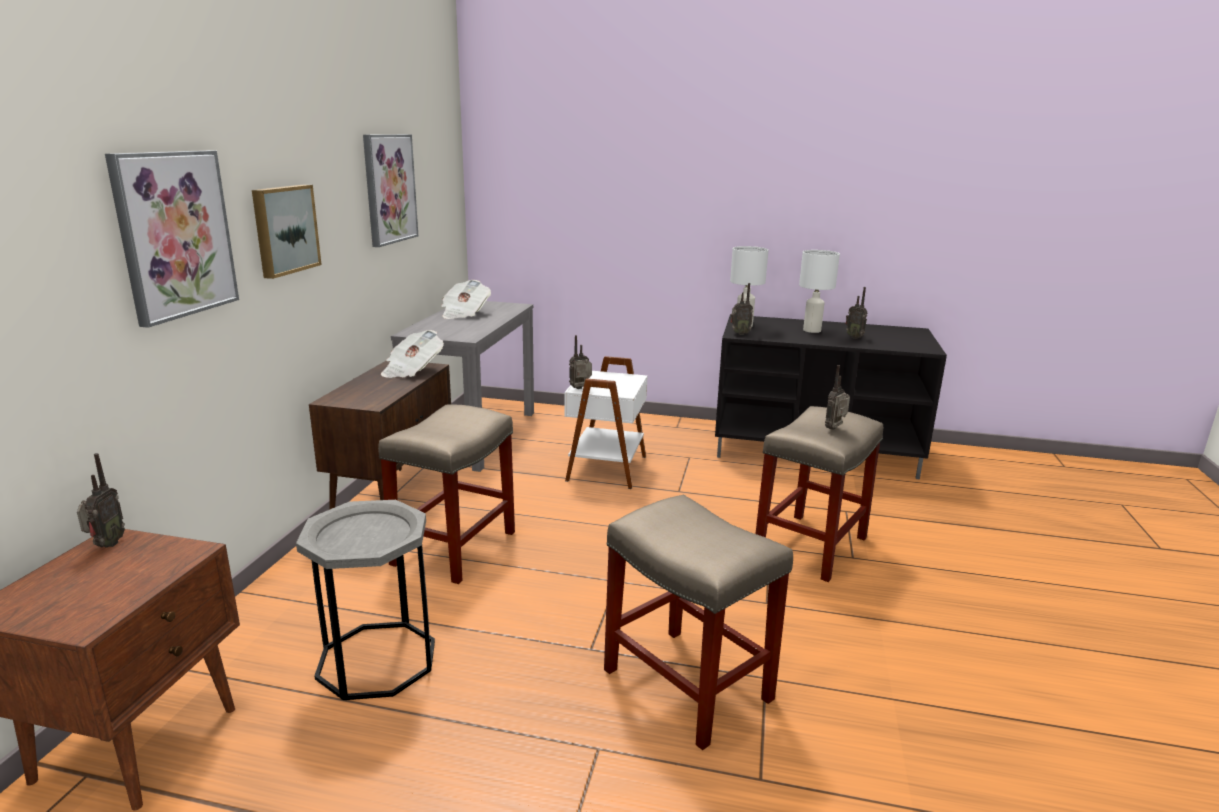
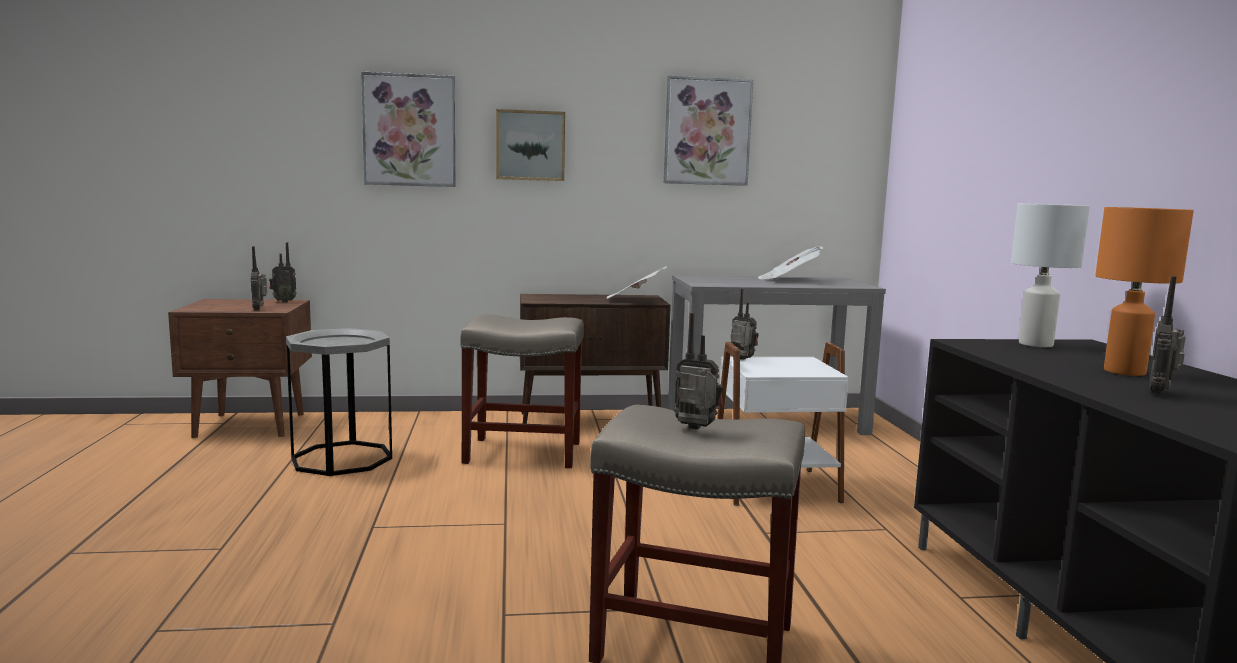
camera: 70 degrees right, 10 degrees down
beige stool [604,495,793,750] -> none
radio [730,283,753,335] -> radio moved to [251,246,267,310]
white table lamp [799,250,840,333] -> orange table lamp [1095,207,1194,376]

